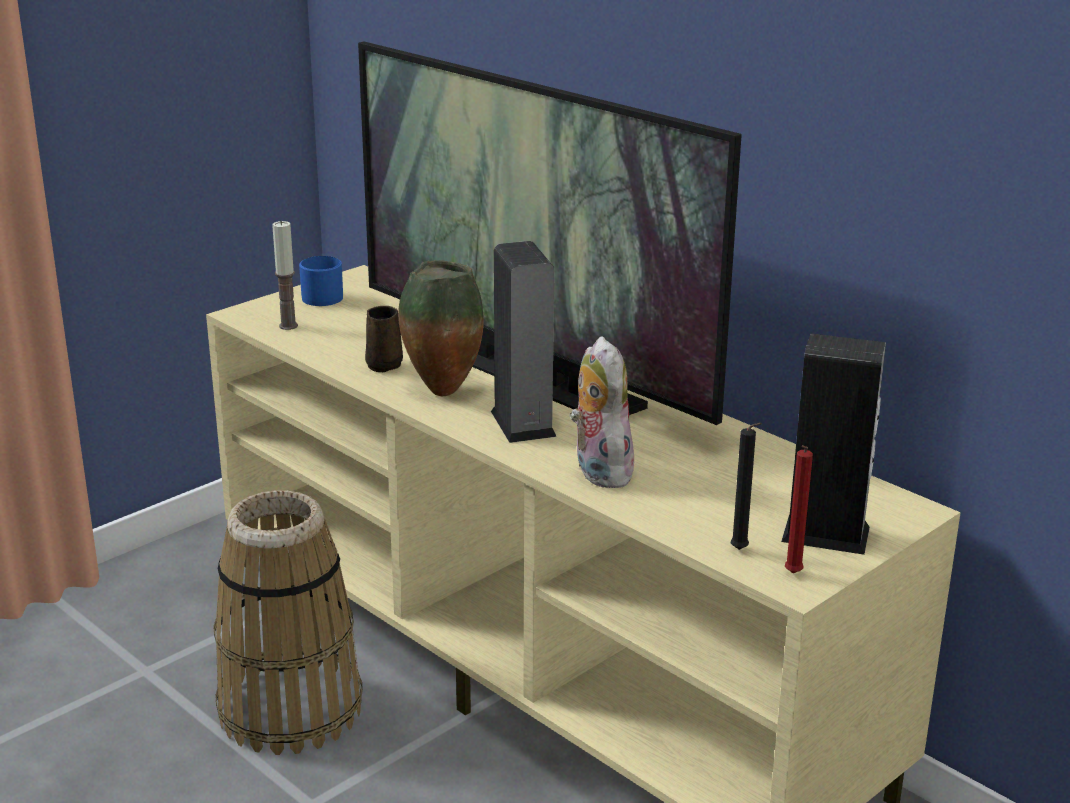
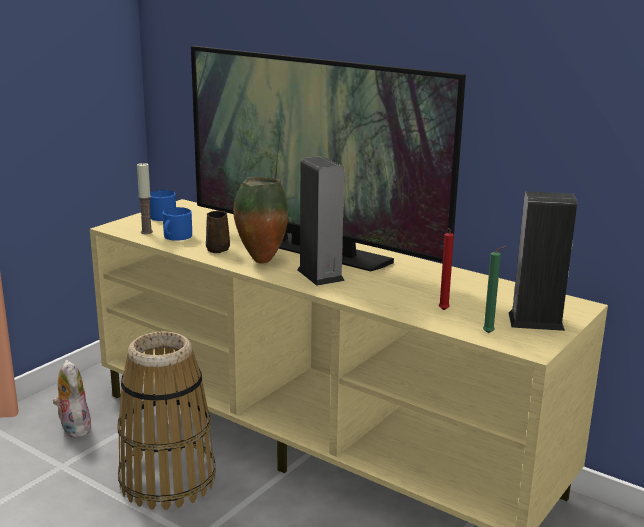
camera: 10 degrees left, 5 degrees down
plush toy [570,336,637,488] -> plush toy moved to [53,360,93,438]
black candle [731,423,762,550] -> green candle [483,246,506,333]
red candle [785,445,813,573] -> red candle moved to [439,228,454,310]
none -> blue mug [163,207,192,241]

